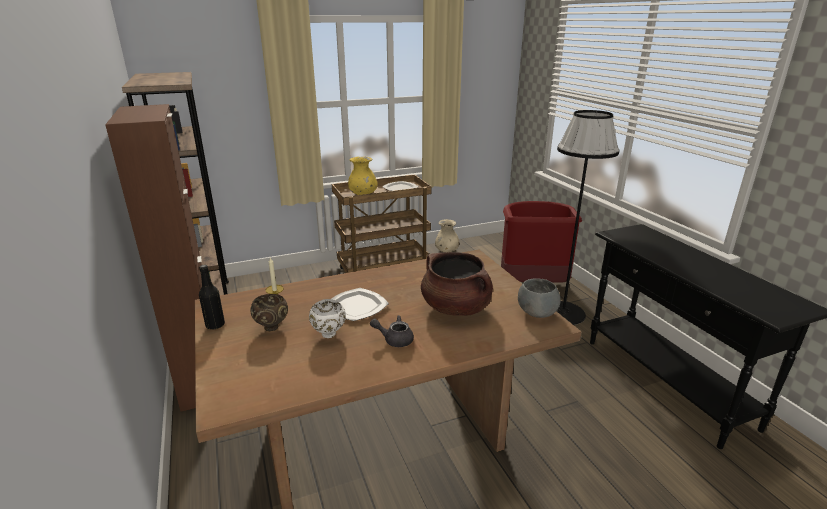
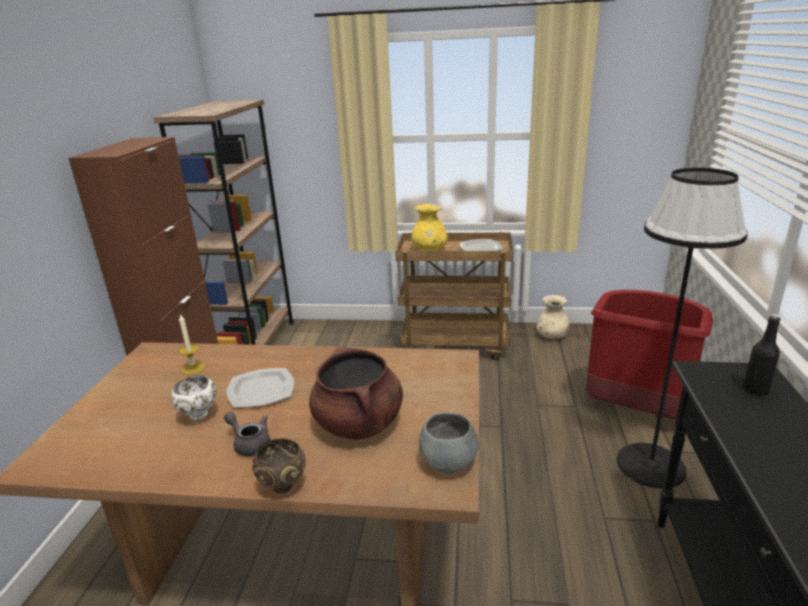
camera: 30 degrees right, 0 degrees up
black bottle [199,265,225,329] -> black bottle moved to [743,316,781,396]
brown bowl [250,294,288,331] -> brown bowl moved to [252,439,306,494]

